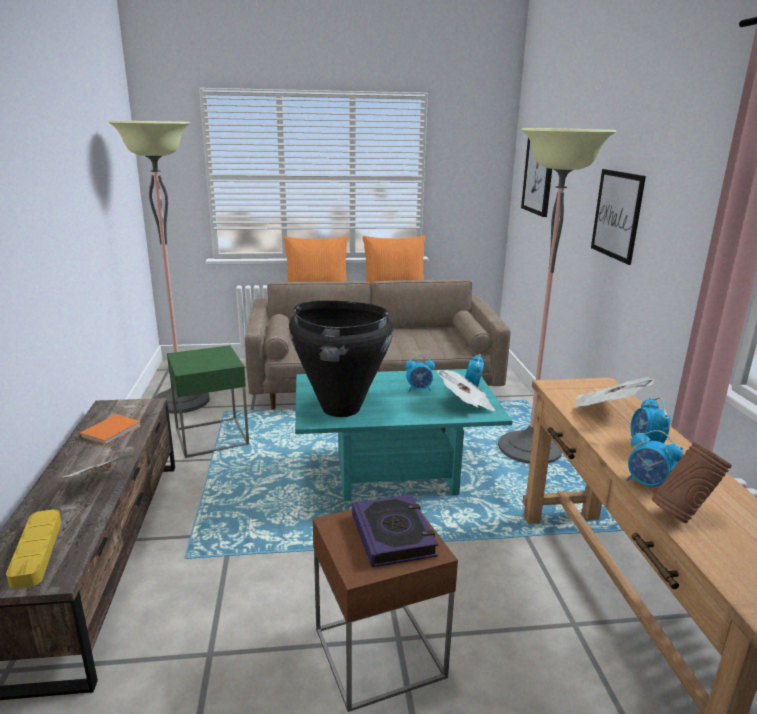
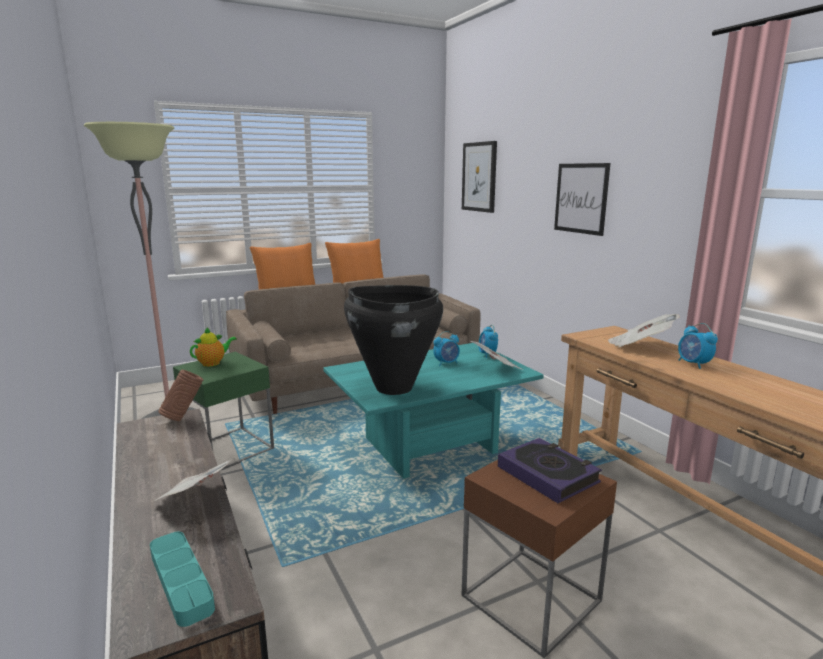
camera: 20 degrees left, 5 degrees down
yellow tray [6,509,61,589] -> turquoise tray [150,532,215,627]
orange book [80,414,141,446] -> none
floor lamp [498,128,616,464] -> none
alarm clock [626,430,683,487] -> none
brown vase [652,442,732,523] -> brown vase moved to [158,370,203,421]
none -> teapot [190,327,237,367]

